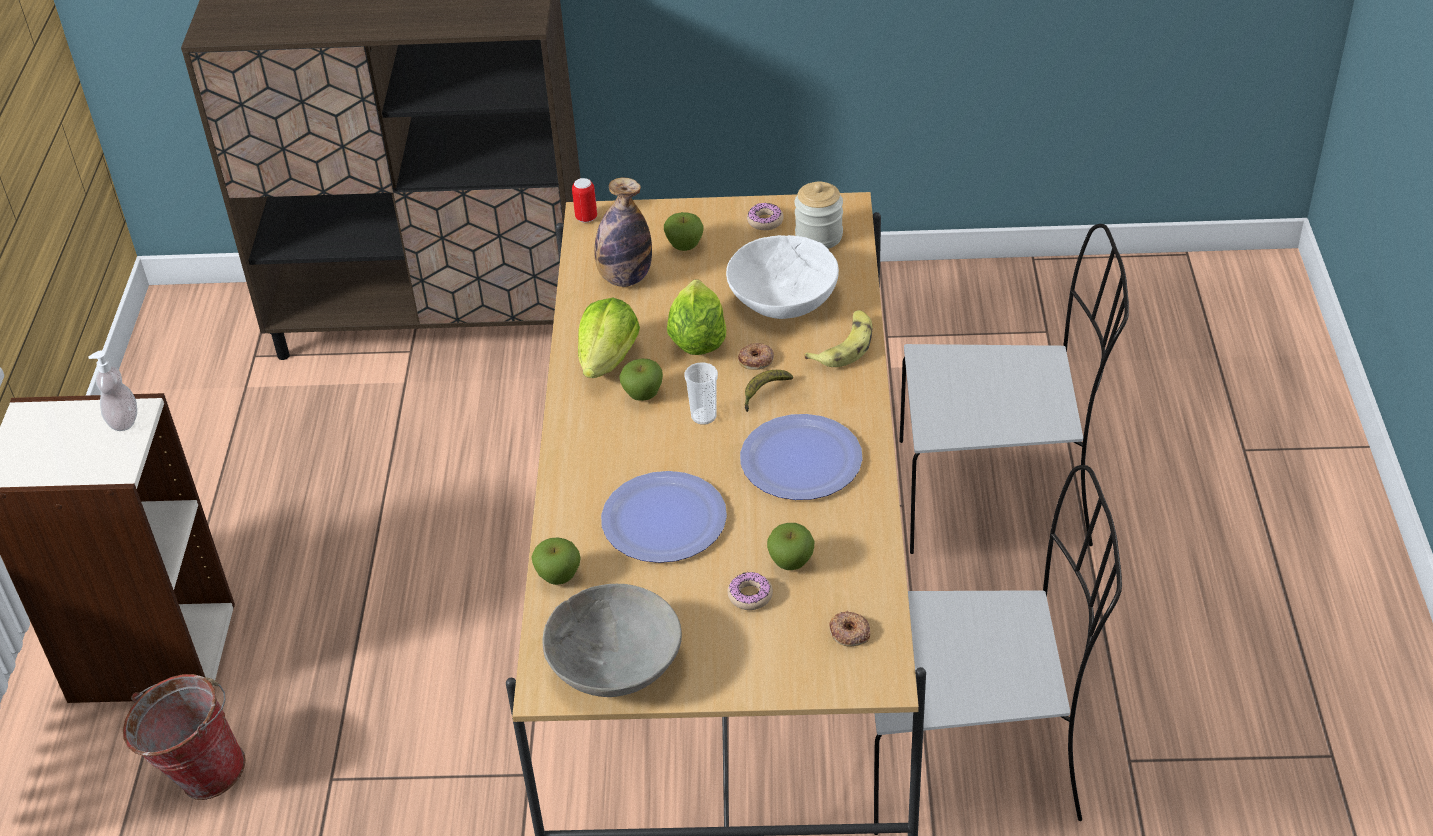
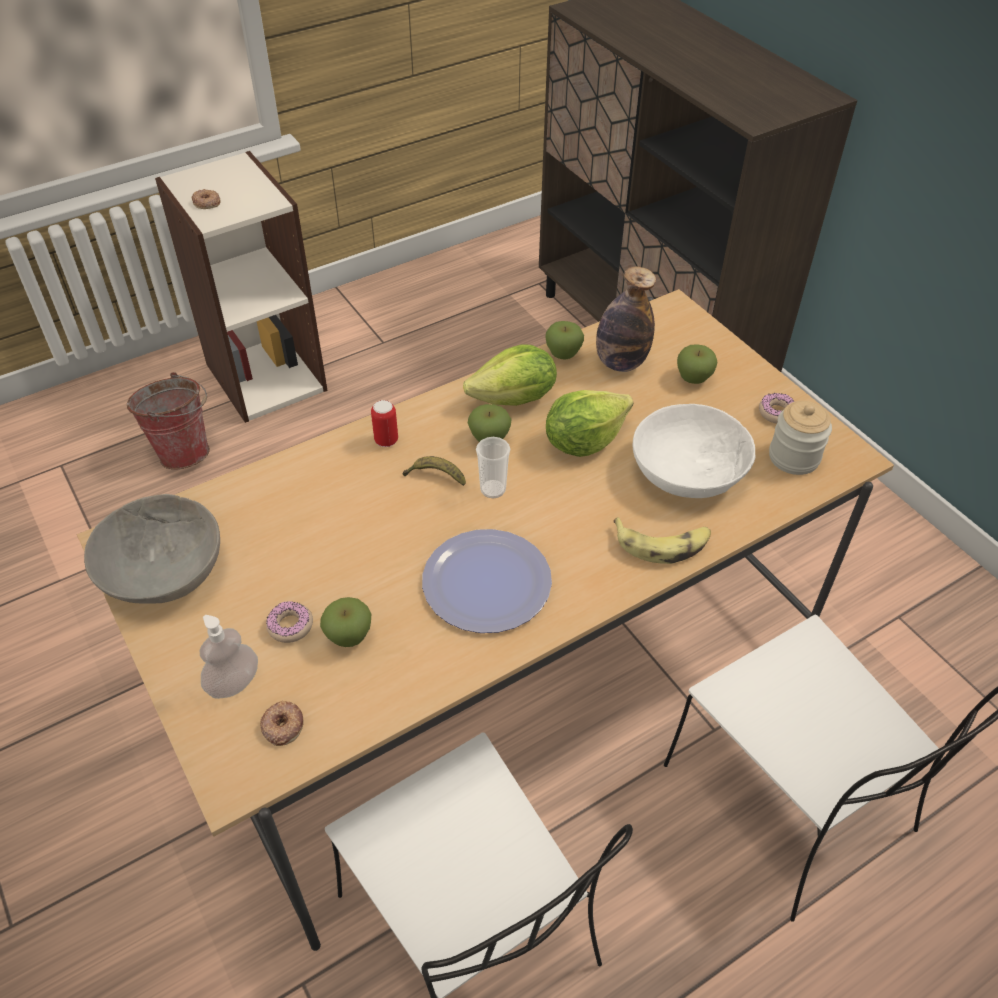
camera: 55 degrees right, 5 degrees up
soap dispenser [88,350,137,431] -> soap dispenser moved to [200,615,258,699]
apple [532,537,581,585] -> apple moved to [545,321,584,360]
can [572,178,597,223] -> can moved to [371,400,398,447]
plate [601,471,727,563] -> none
donut [738,343,774,370] -> donut moved to [192,189,220,209]
banana [745,370,793,412] -> banana moved to [403,456,466,486]

